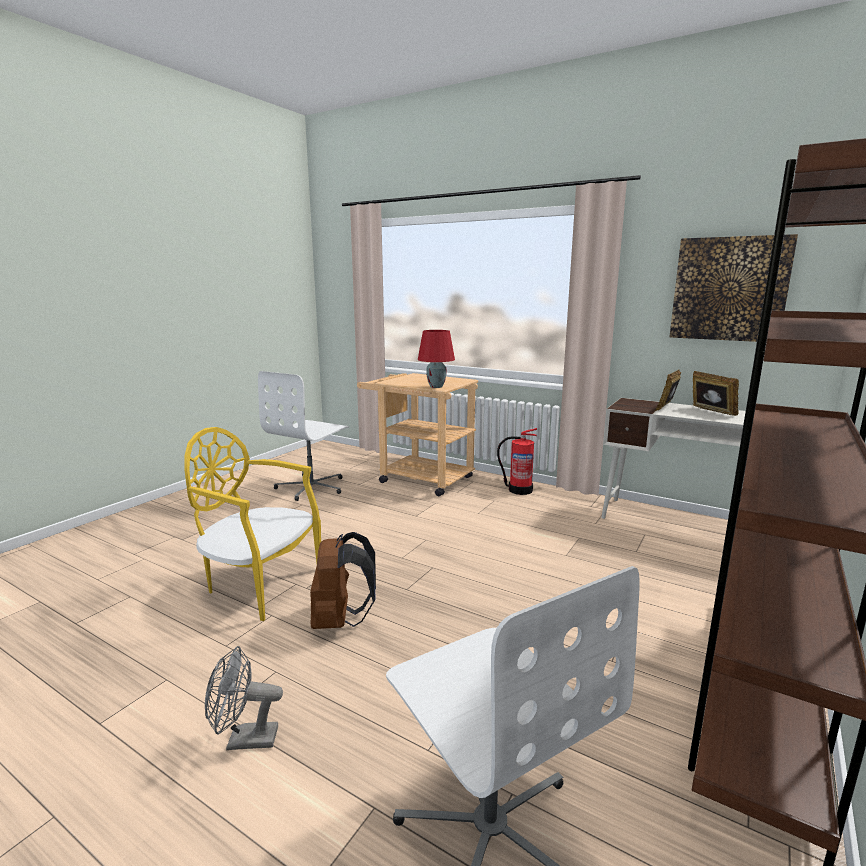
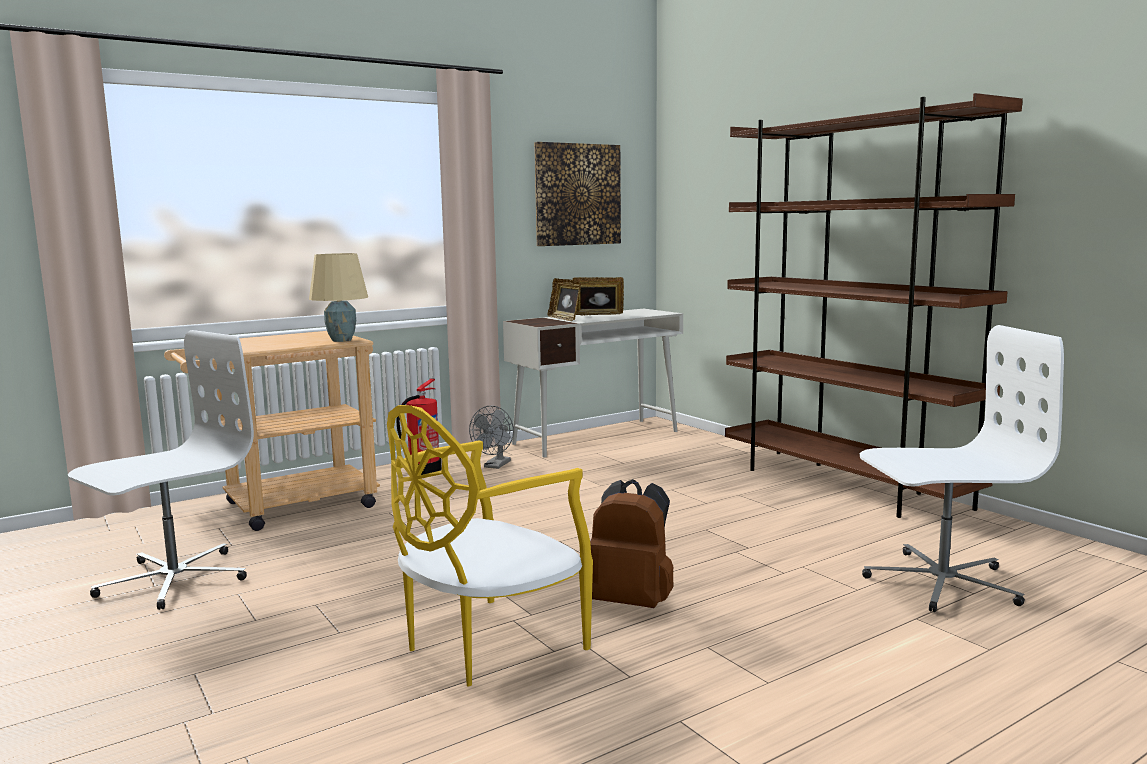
camera: 65 degrees left, 5 degrees down
grey fan [205,646,283,750] -> grey fan moved to [469,406,514,469]
white office chair [258,371,349,501] -> white office chair turned 105 degrees counterclockwise [68,330,254,610]
red table lamp [418,330,455,388] -> beige table lamp [309,253,368,342]

